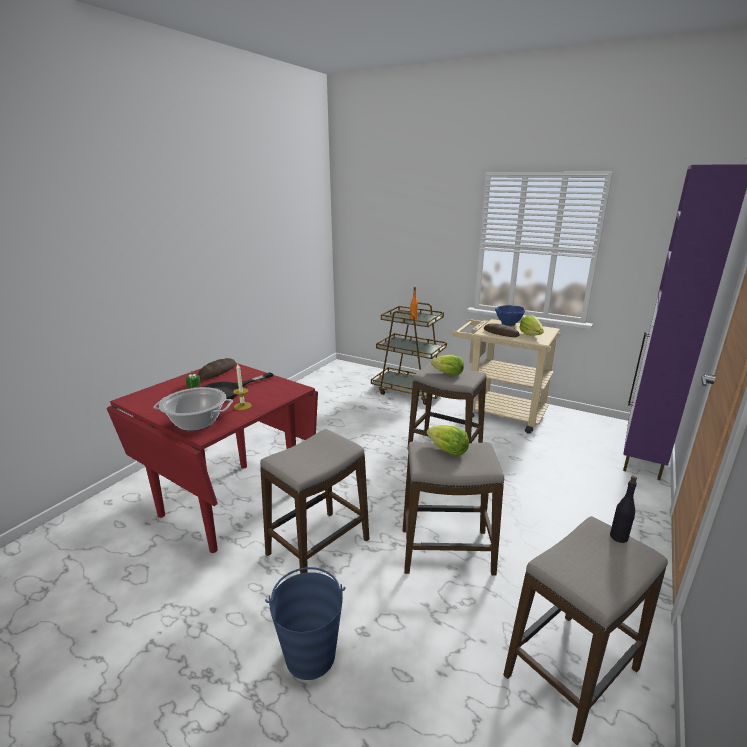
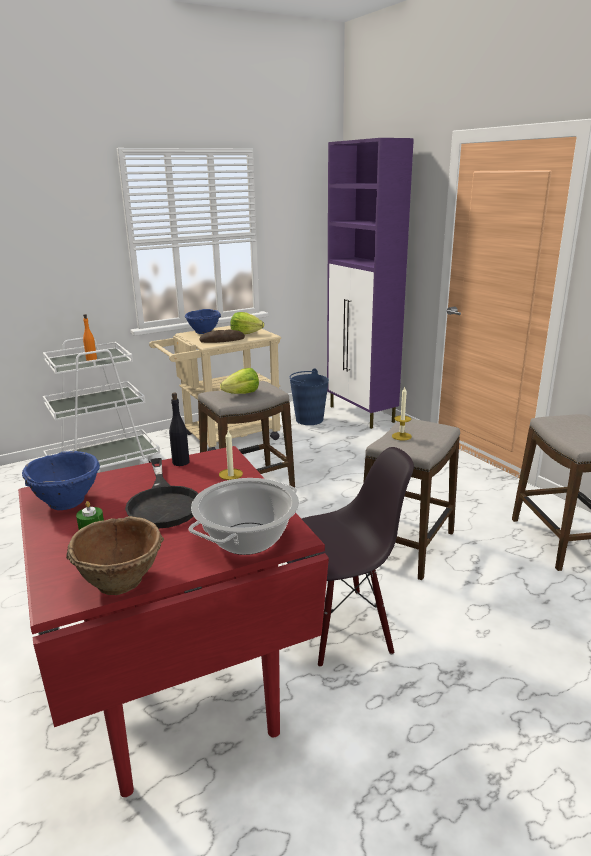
camera: 60 degrees left, 0 degrees up
bread [198,358,236,380] -> blue bowl [22,451,100,510]
stool [260,429,369,574] -> black chair [287,447,414,668]
blue bucket [265,567,346,680] -> blue bucket moved to [290,369,329,425]
brown cart [371,302,447,405] -> white cart [43,338,160,468]
lettuce [427,425,469,456] -> candle [392,387,412,440]
black bottle [610,476,637,543] -> black bottle moved to [169,393,190,466]
none -> brown bowl [66,516,164,595]

